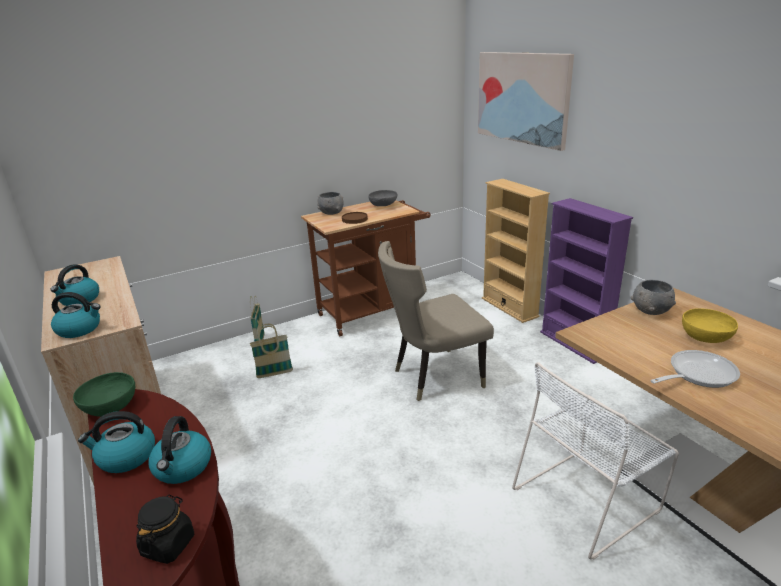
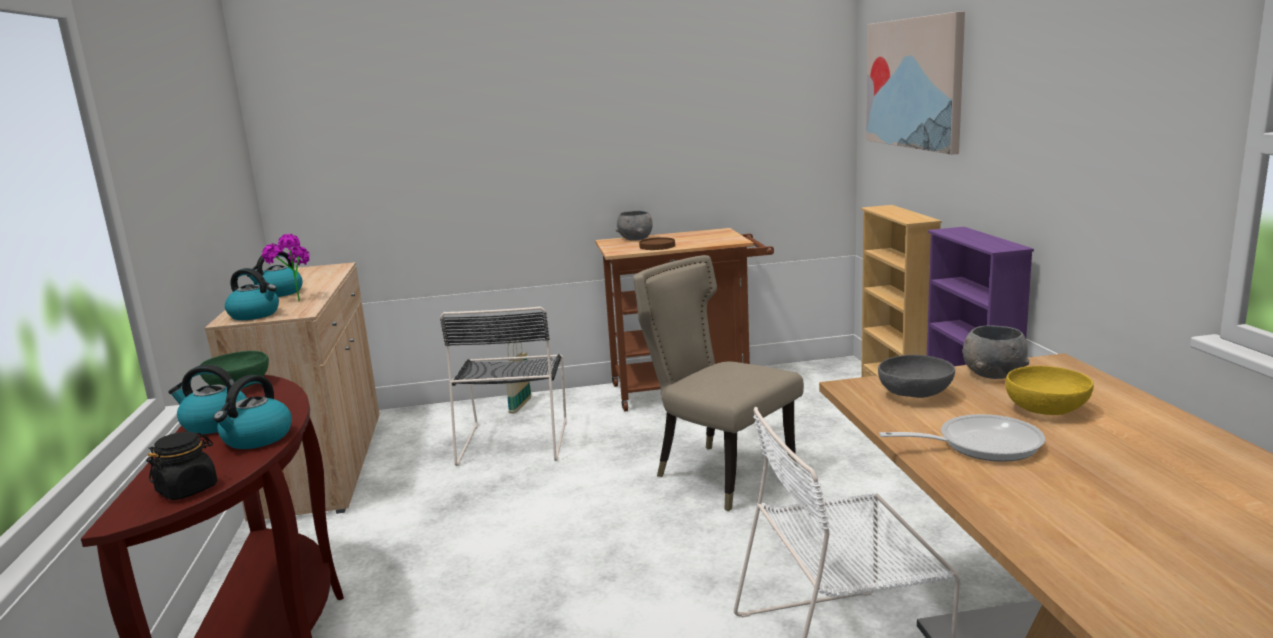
camera: 20 degrees right, 10 degrees down
basket [250,324,293,378] -> black chair [440,307,567,466]
grey bowl [368,190,397,206] -> grey bowl moved to [878,355,955,398]
beige chair [378,241,494,401] -> beige chair turned 45 degrees clockwise [633,255,804,511]
none -> potted plant [262,234,310,301]

